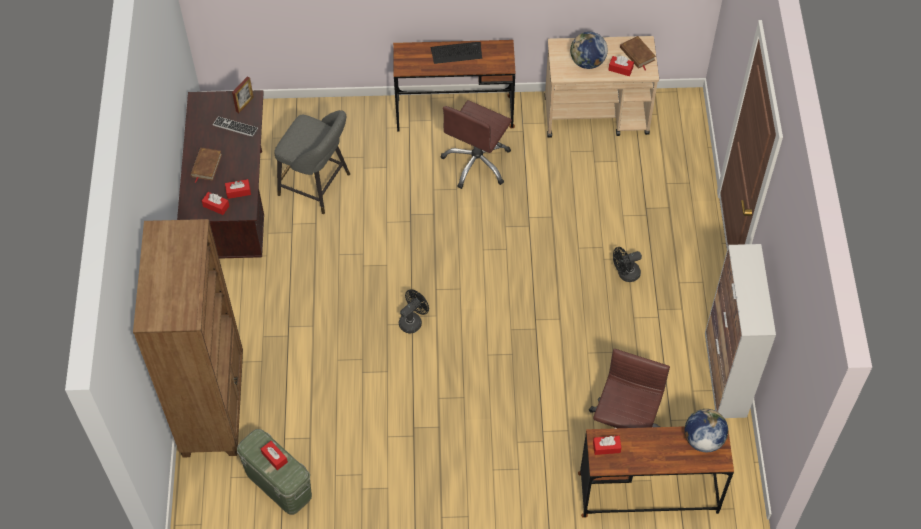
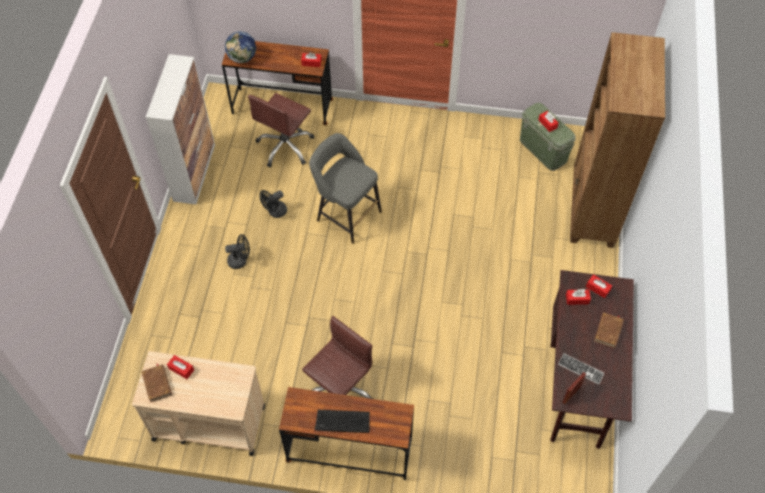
camera: 170 degrees left, 0 degrees up
grey stool [274,110,350,214] -> grey stool moved to [309,133,382,244]
black fan [399,289,429,333] -> black fan moved to [259,190,287,218]
globe [570,32,608,69] -> none

